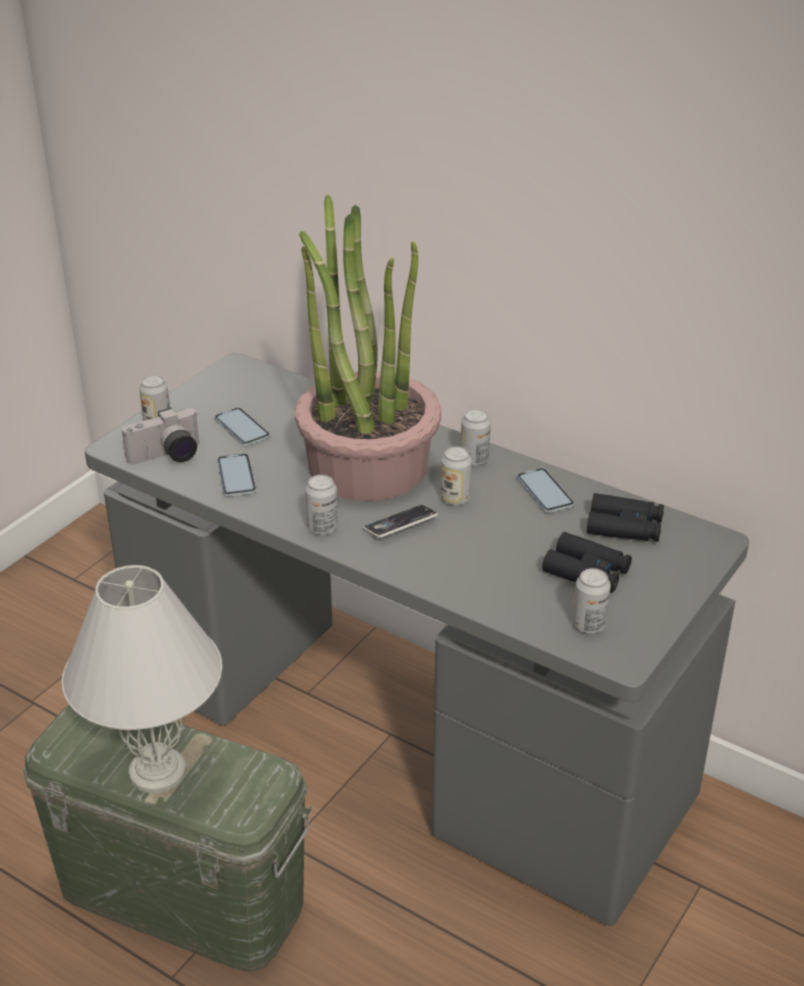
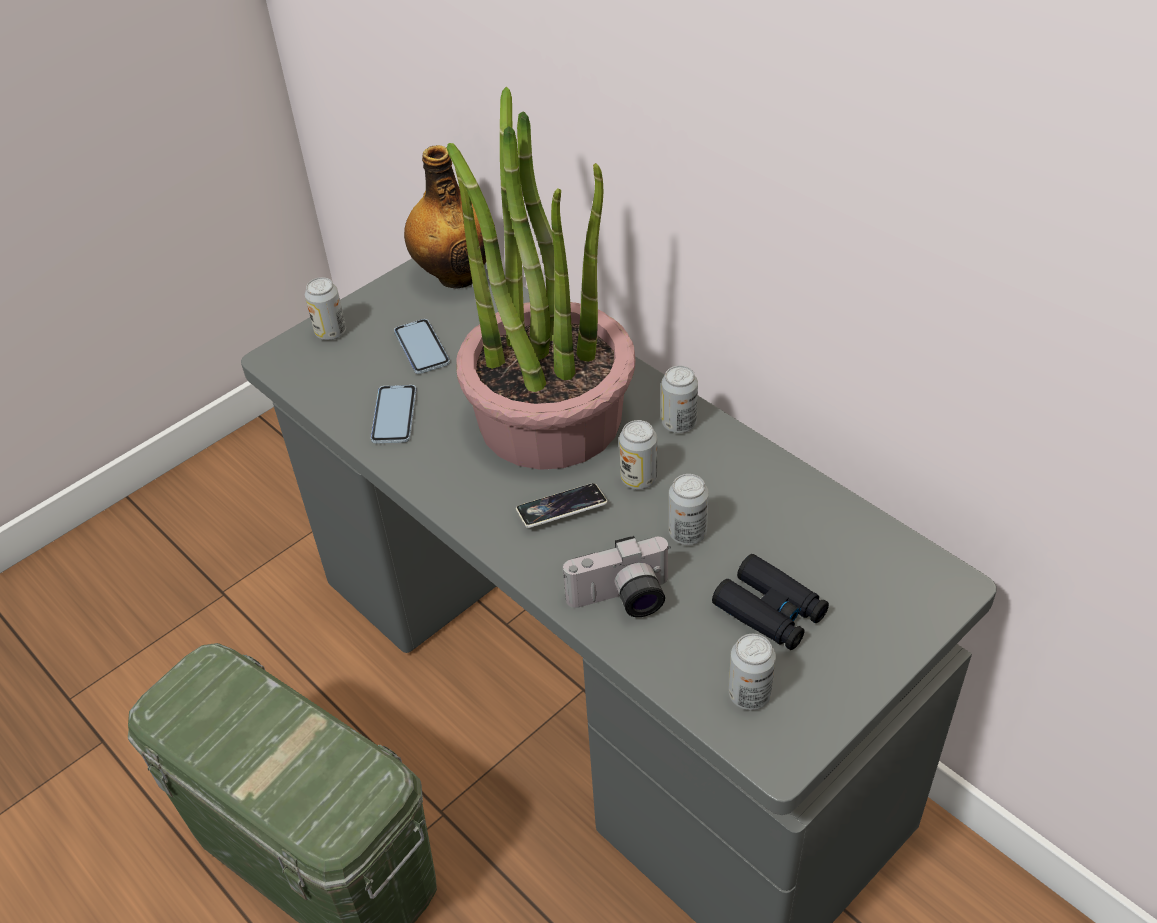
camera: 15 degrees right, 10 degrees up
white table lamp [62,565,222,793] -> none
camera [122,408,199,464] -> camera moved to [563,536,671,617]
can [305,475,338,535] -> can moved to [669,474,709,545]
phone [517,468,575,513] -> none
black binoculars [587,493,664,542] -> none
none -> bottle [404,145,495,289]

